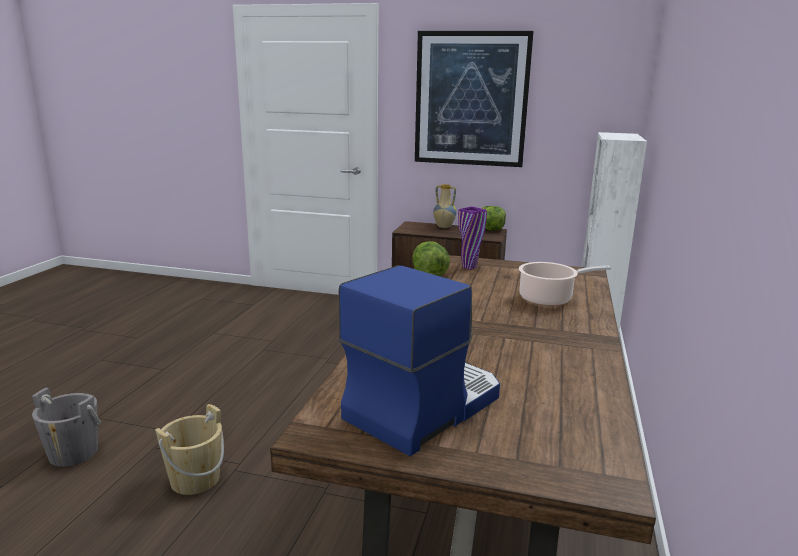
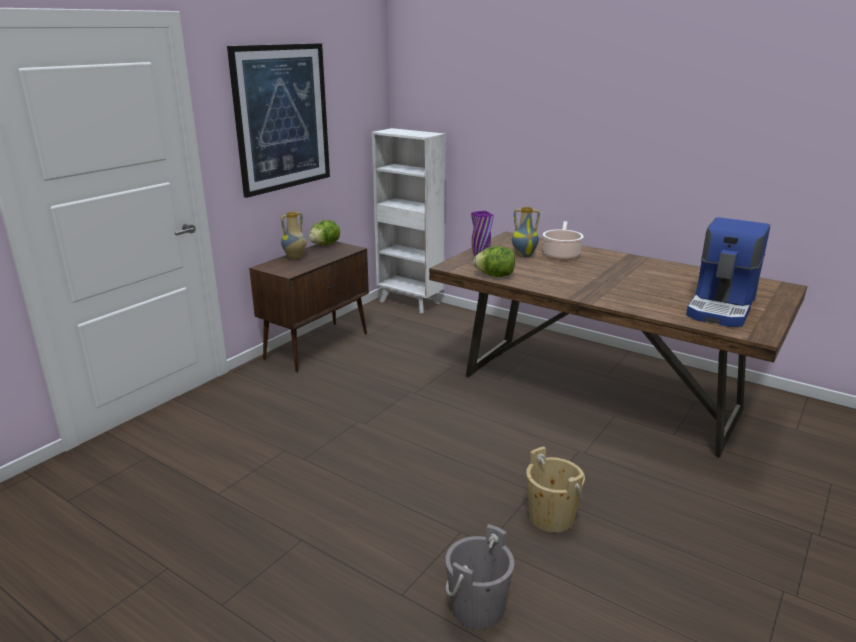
camera: 70 degrees left, 5 degrees up
coffee machine [339,265,500,456] -> coffee machine turned 120 degrees counterclockwise [686,217,770,327]
none -> vase [512,207,540,258]

